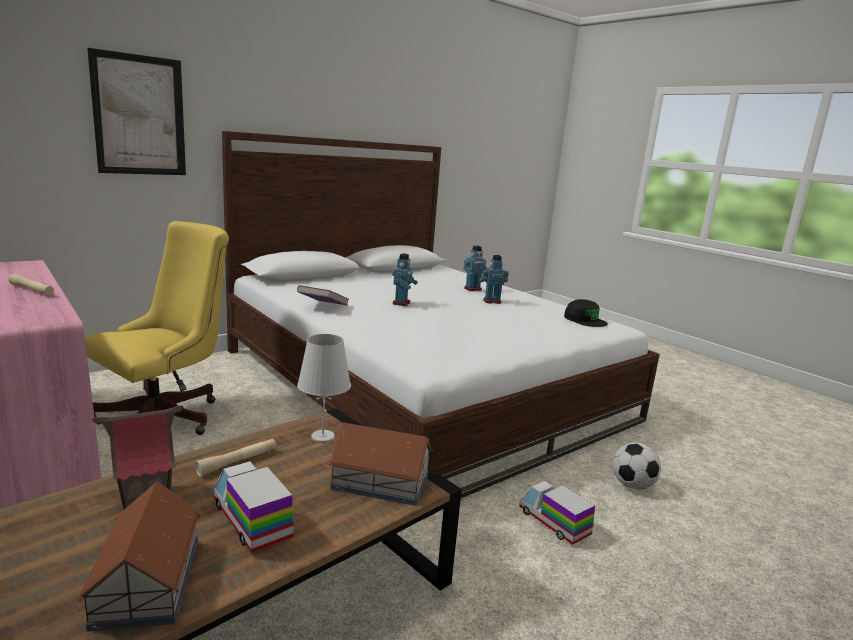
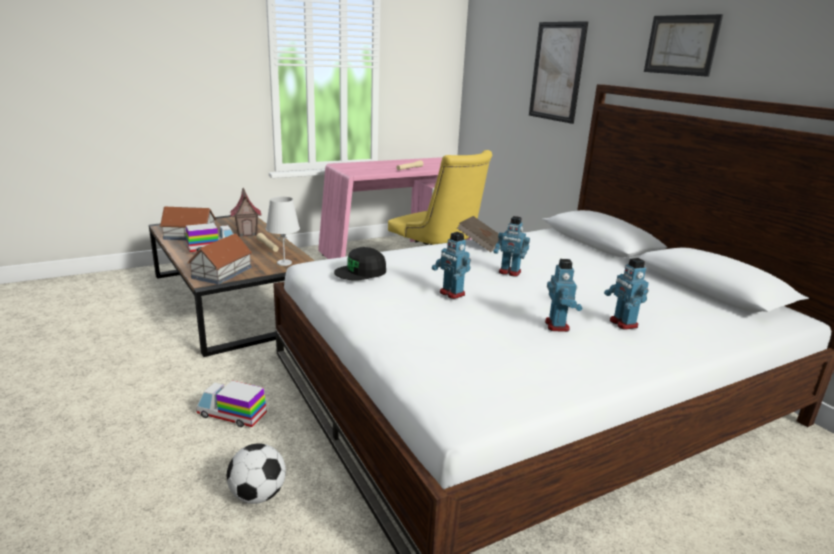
camera: 100 degrees right, 5 degrees up
purple book [297,285,348,306] -> brown book [457,216,499,252]
toy truck [519,481,595,545] -> toy truck turned 135 degrees counterclockwise [196,381,267,427]
black cap [564,299,608,327] -> black cap moved to [334,247,386,281]
none -> toy robot [432,232,471,299]
none -> picture [644,14,723,77]

